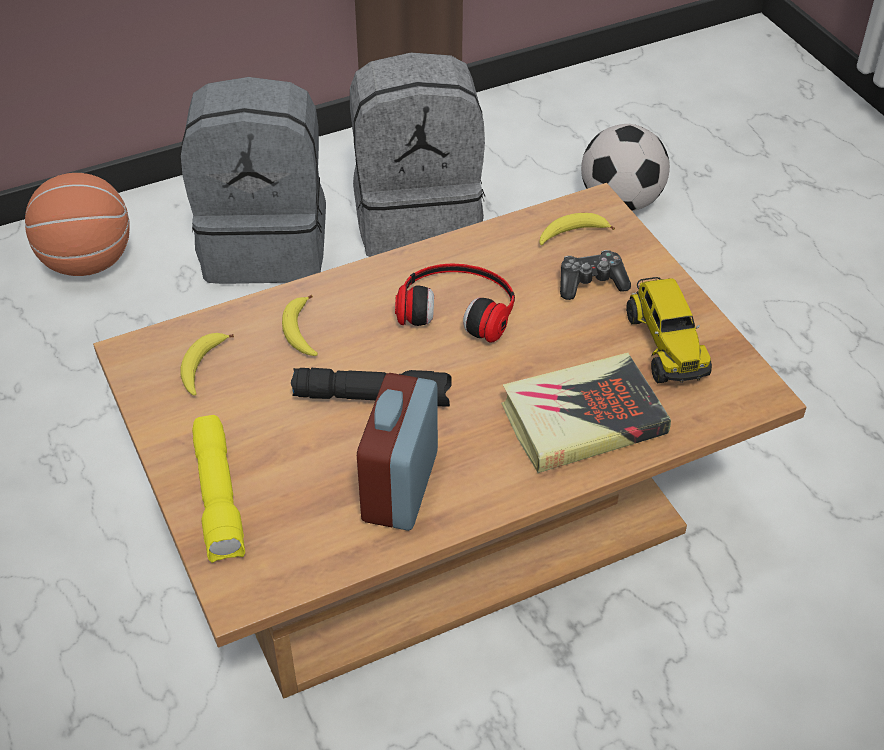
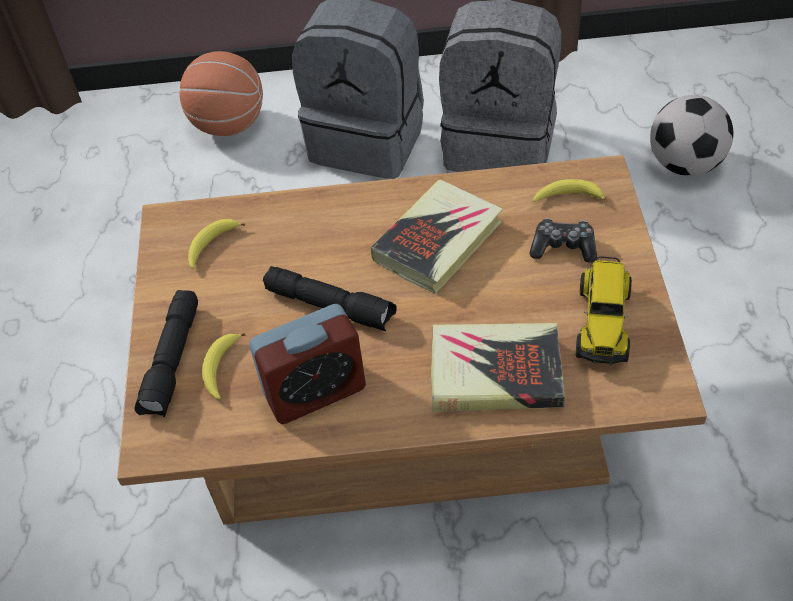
camera: 25 degrees right, 5 degrees up
yellow flashlight [192,415,245,563] -> black flashlight [134,290,198,417]
banana [282,295,318,356] -> banana moved to [202,333,246,400]
alarm clock [357,373,438,531] -> alarm clock turned 150 degrees counterclockwise [249,304,366,424]
headphones [395,264,515,343] -> book [371,180,503,294]

